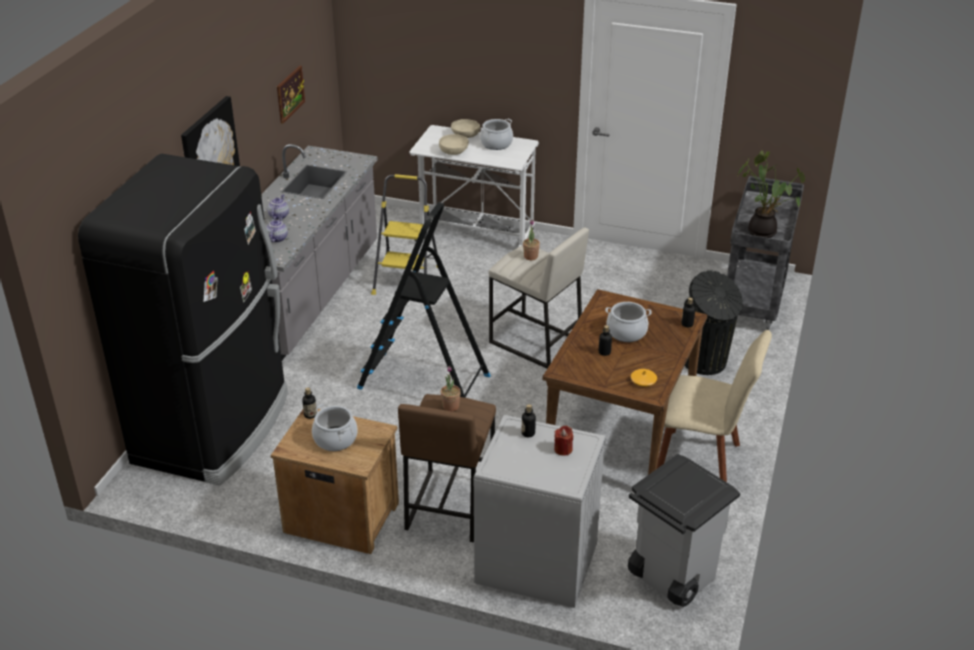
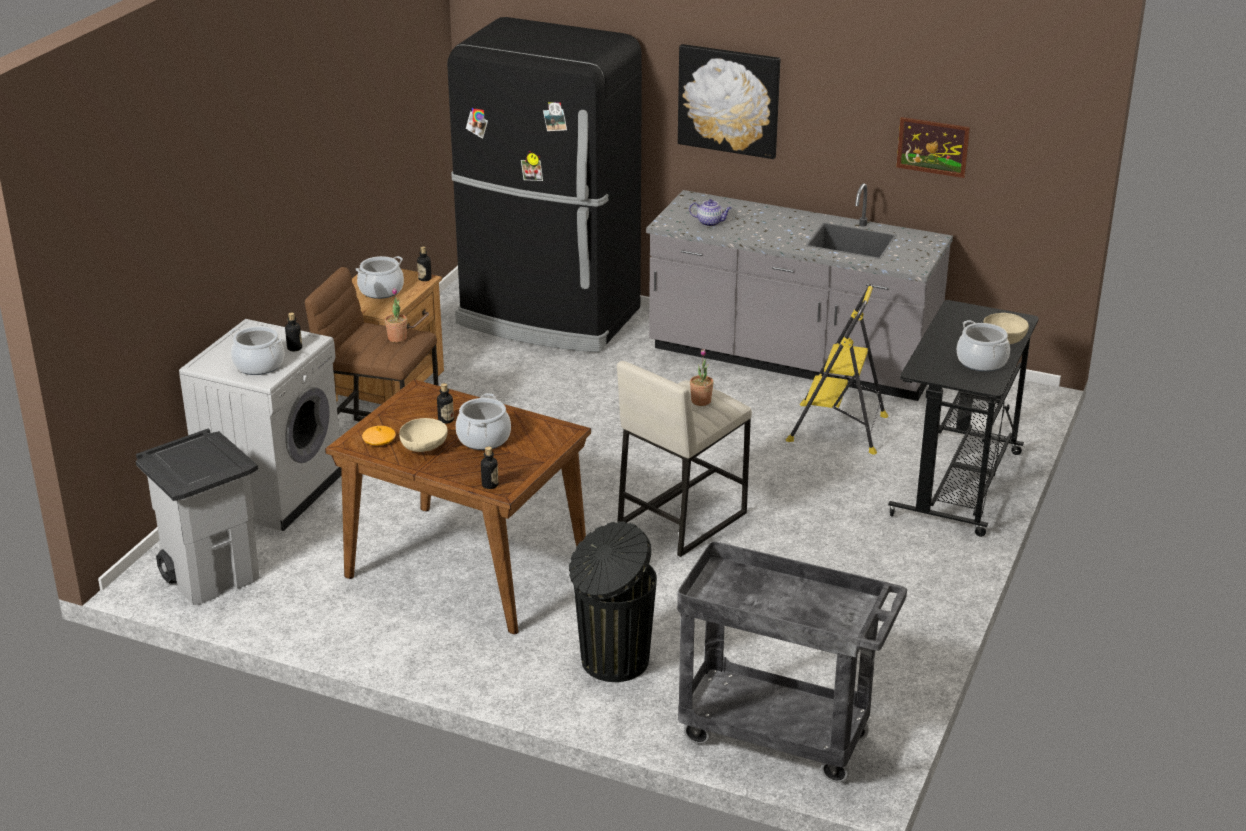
camera: 95 degrees right, 5 degrees down
teapot [267,194,289,220] -> none
black step ladder [357,202,491,398] -> none
white desk [410,125,539,247] -> black desk [888,300,1039,537]
beige bowl [439,134,469,155] -> beige bowl moved to [399,418,448,452]
red candle [554,426,573,456] -> cooking pot [229,326,284,375]
beige chair [657,330,772,482] -> none
potted plant [738,150,805,238] -> none

